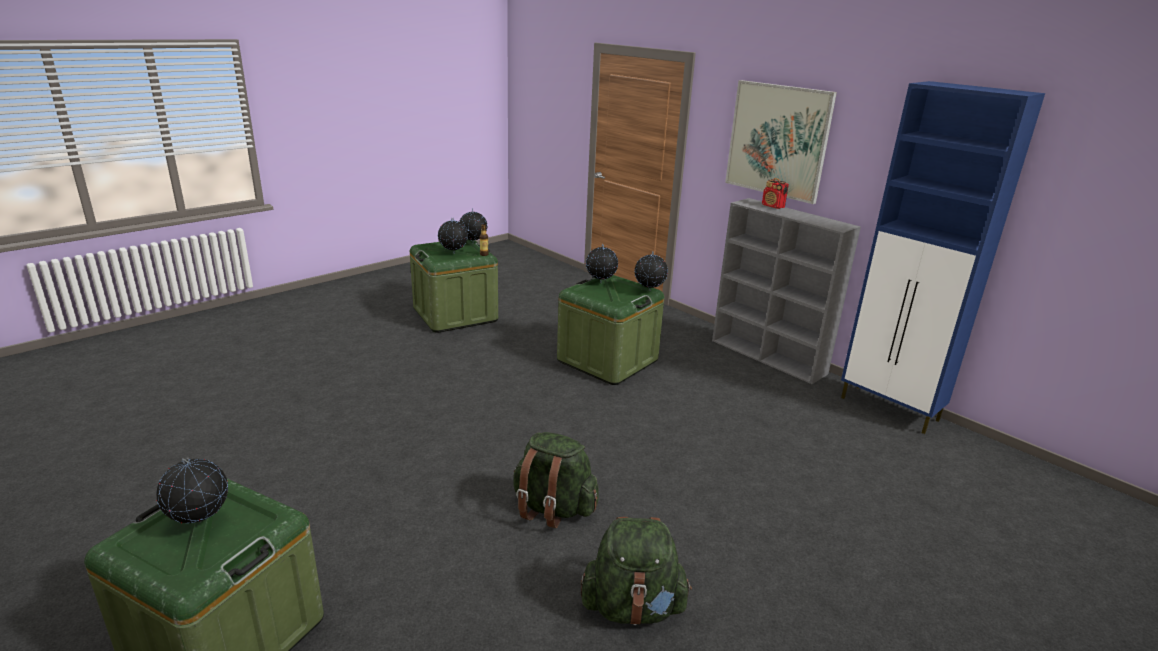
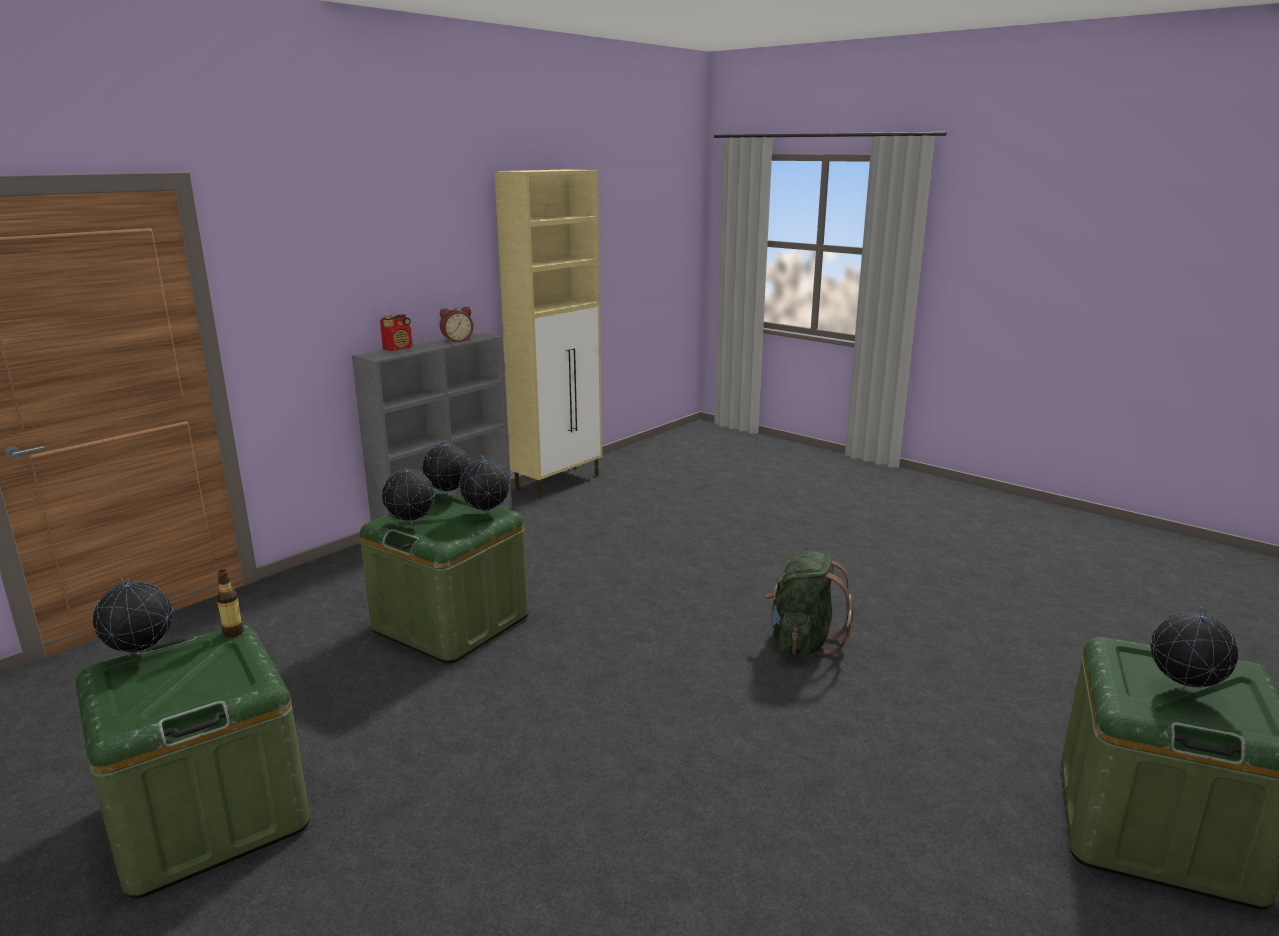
camera: 95 degrees left, 5 degrees down
globe [438,217,468,254] -> globe moved to [459,455,510,514]
green backpack [581,517,692,625] -> none
picture [725,80,837,204] -> none
blue cabinet [841,81,1045,434] -> beige cabinet [494,169,602,498]
none -> alarm clock [440,307,473,343]

